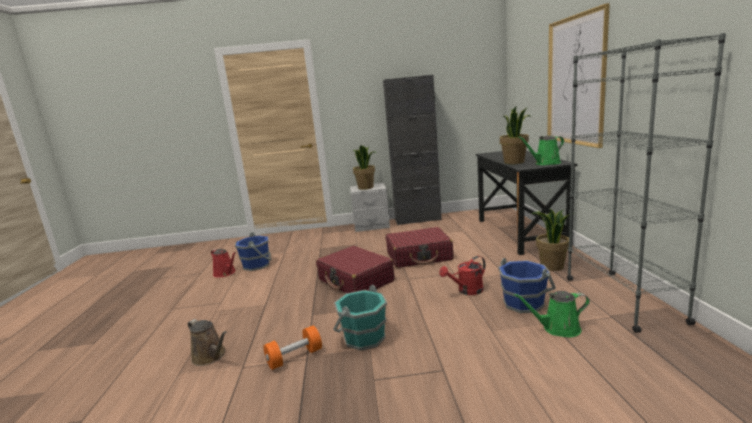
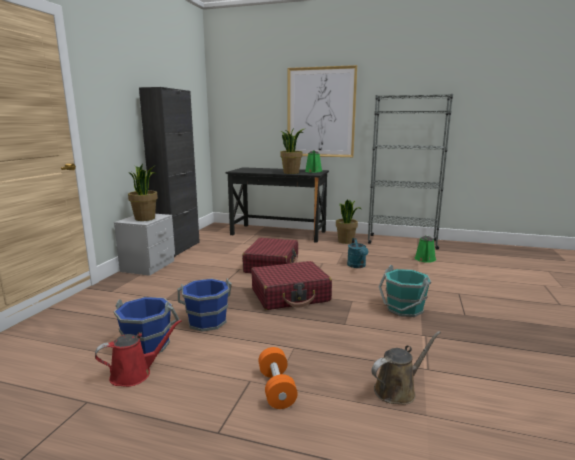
camera: 70 degrees left, 0 degrees up
orange dumbbell [264,325,322,370] -> orange dumbbell moved to [258,347,298,409]
red watering can [439,256,486,295] -> turquoise watering can [347,238,369,268]
blue bucket [498,258,556,313] -> blue bucket moved to [178,279,232,332]

